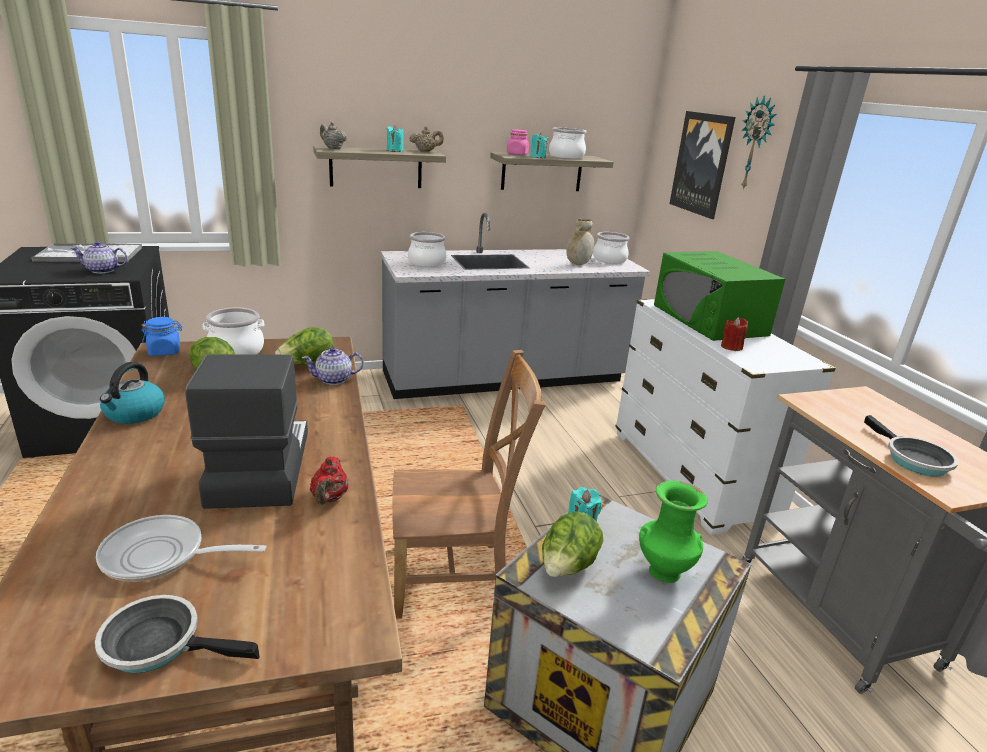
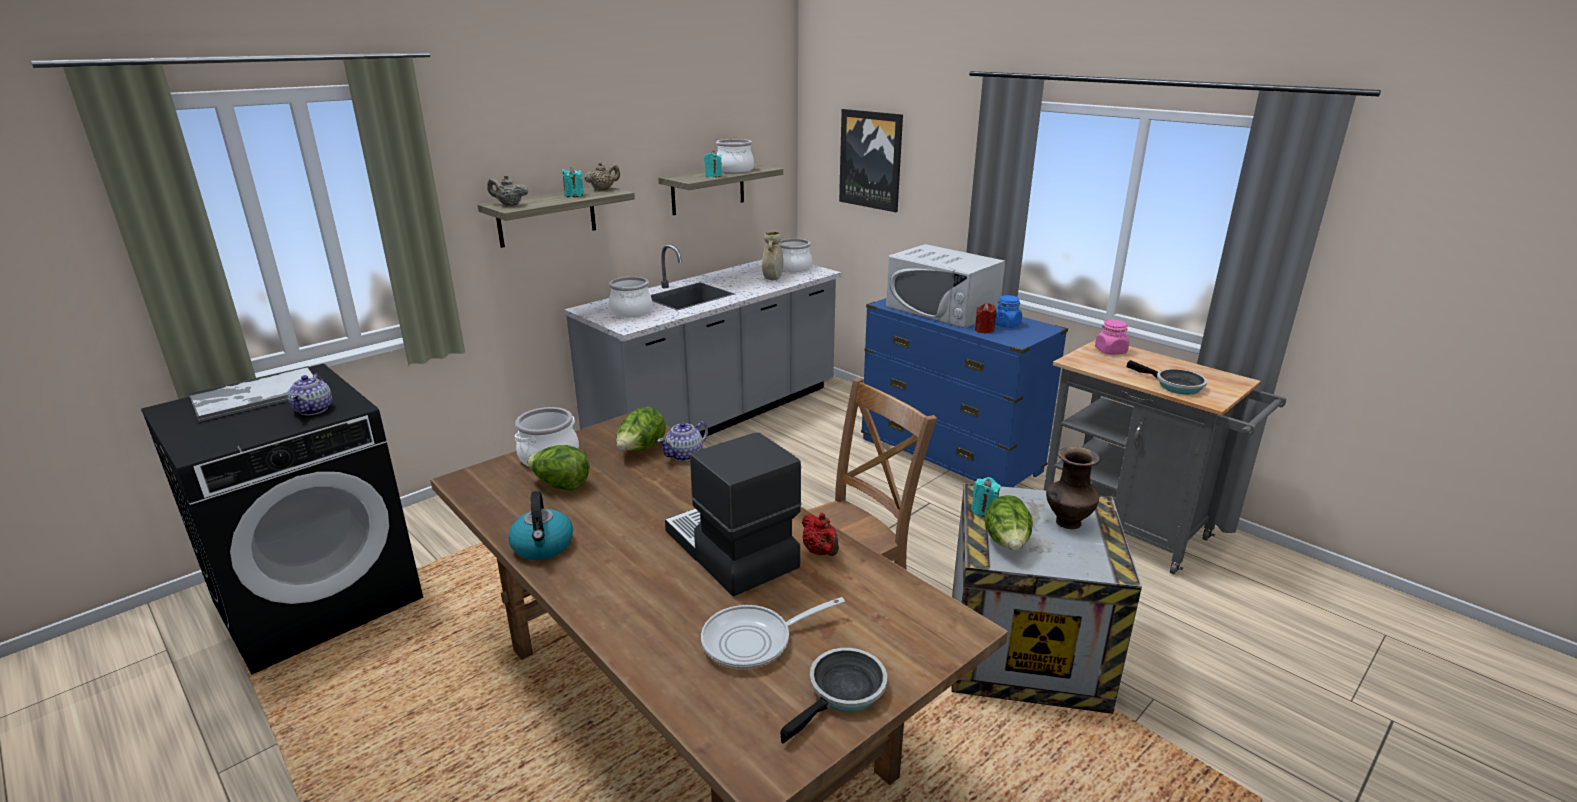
camera: 25 degrees left, 0 degrees up
teapot [71,241,128,274] -> teapot turned 60 degrees counterclockwise [287,373,332,415]
frying pan [95,595,259,673] -> frying pan turned 150 degrees clockwise [780,648,887,744]
blue jar [141,317,182,356] -> blue jar moved to [995,295,1022,328]
pink jar [507,129,529,155] -> pink jar moved to [1095,319,1129,354]
white dresser [615,299,836,535] -> blue dresser [861,298,1068,488]
green vase [639,481,708,583] -> brown vase [1046,447,1100,529]
green microwave [654,251,785,341] -> white microwave [886,244,1005,328]
wall clock [741,95,776,189] -> none

